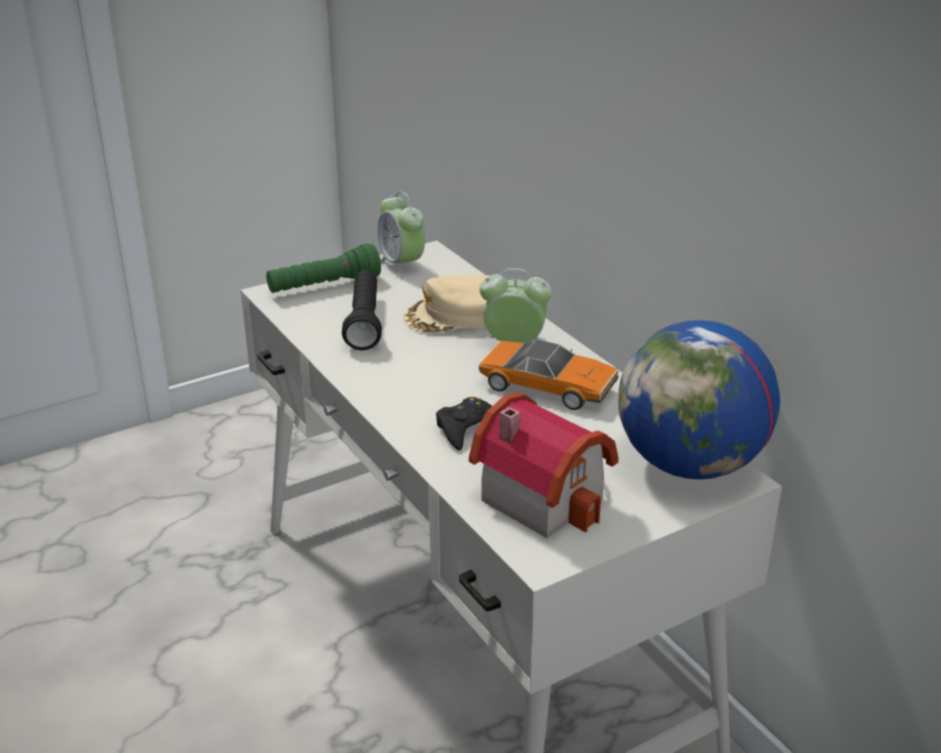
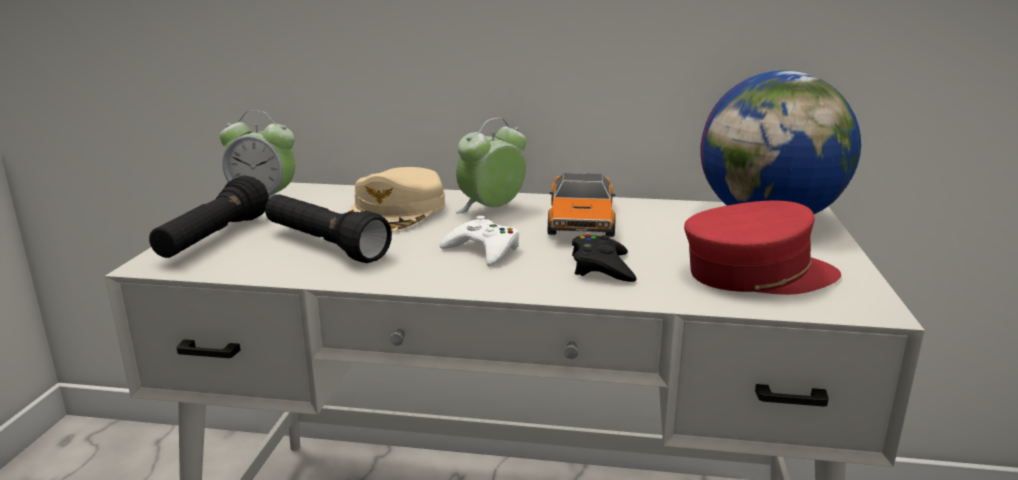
camera: 50 degrees left, 10 degrees down
green flashlight [266,243,381,293] -> black flashlight [149,175,269,258]
toy house [469,392,619,538] -> red cap [684,201,841,295]
toy car [478,339,619,410] -> toy car turned 120 degrees clockwise [548,173,615,237]
none -> white game controller [440,216,519,266]

